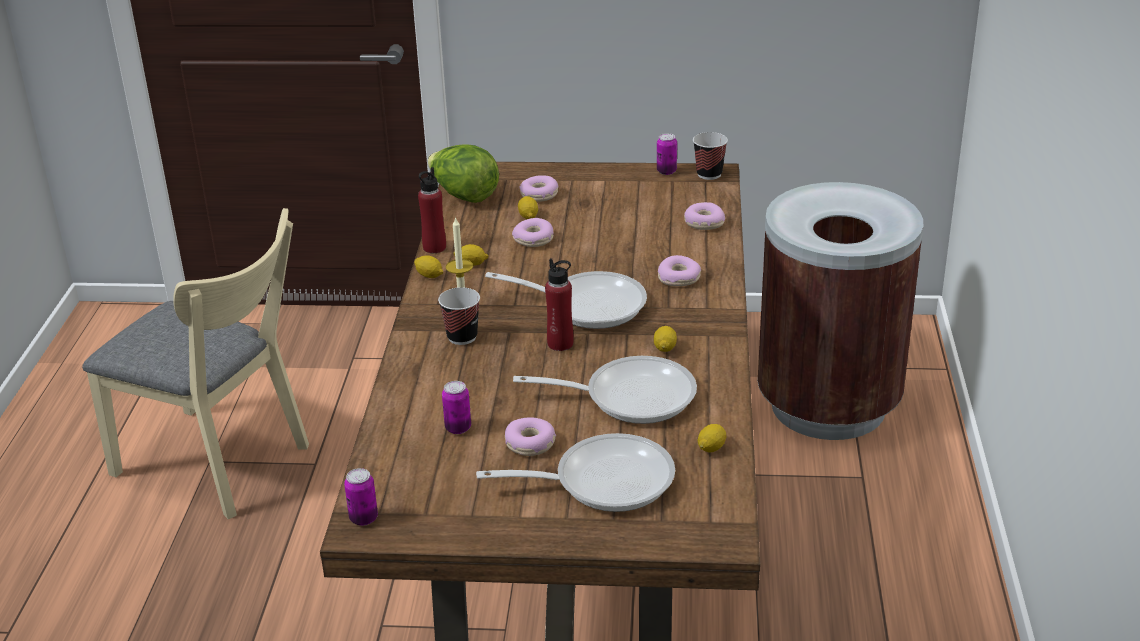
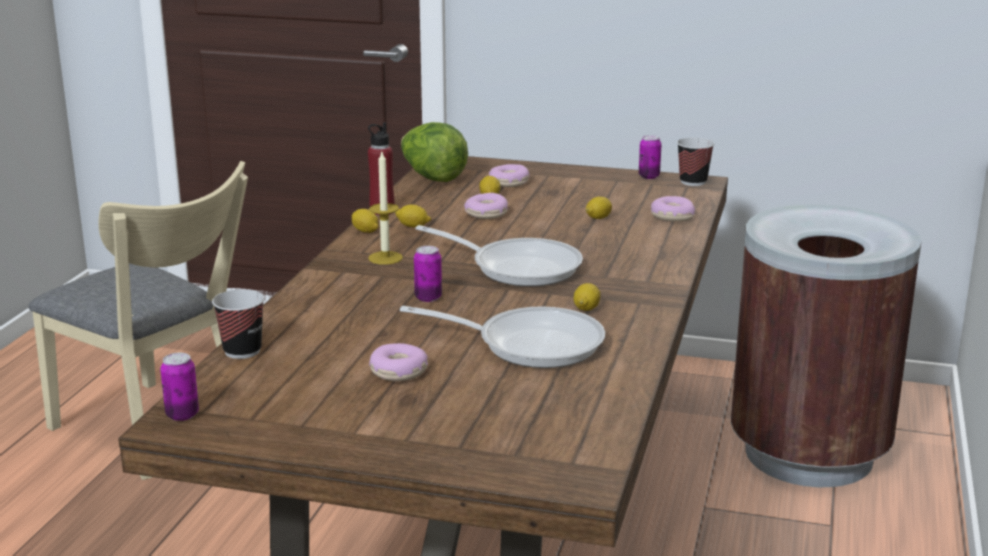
camera: 10 degrees right, 10 degrees down
cup [438,287,480,345] -> cup moved to [212,289,265,359]
can [442,381,471,434] -> can moved to [414,246,442,302]
frying pan [476,433,675,512] -> none
red bottle [545,258,574,351] -> none
donut [658,255,701,286] -> none
lemon [698,424,726,452] -> lemon moved to [586,197,612,219]

